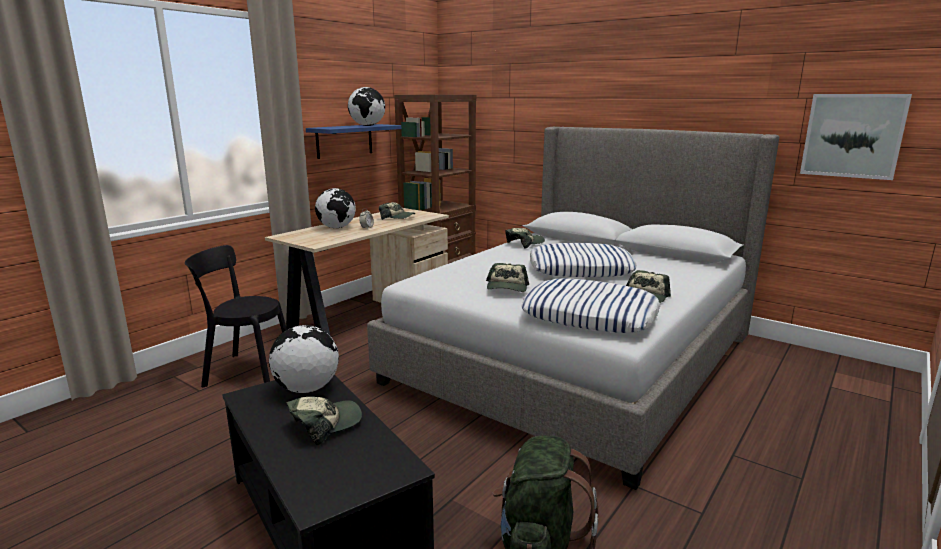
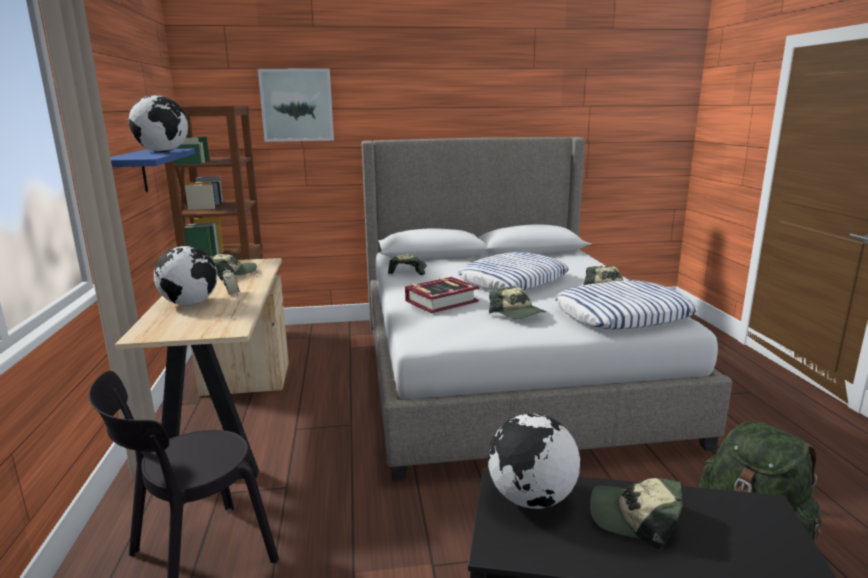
camera: 45 degrees left, 0 degrees up
cap [286,397,362,445] -> cap turned 75 degrees counterclockwise [590,478,683,549]
picture [800,94,912,180] -> picture moved to [258,69,334,142]
none -> book [405,277,479,313]

